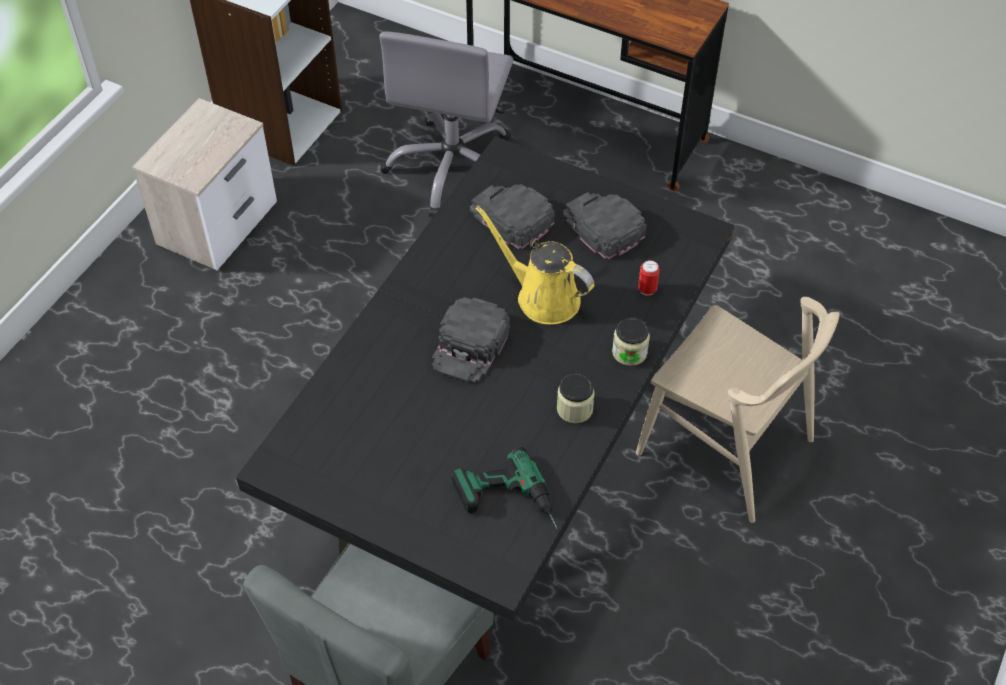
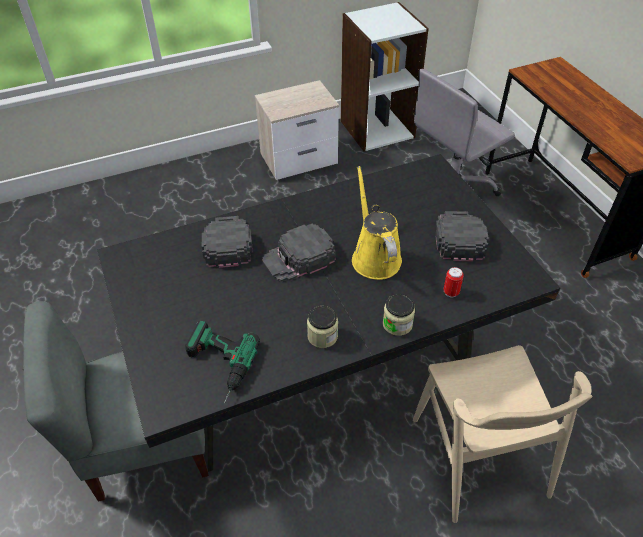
camera: 40 degrees right, 5 degrees down
black cap [470,184,555,249] -> black cap moved to [202,216,253,268]

